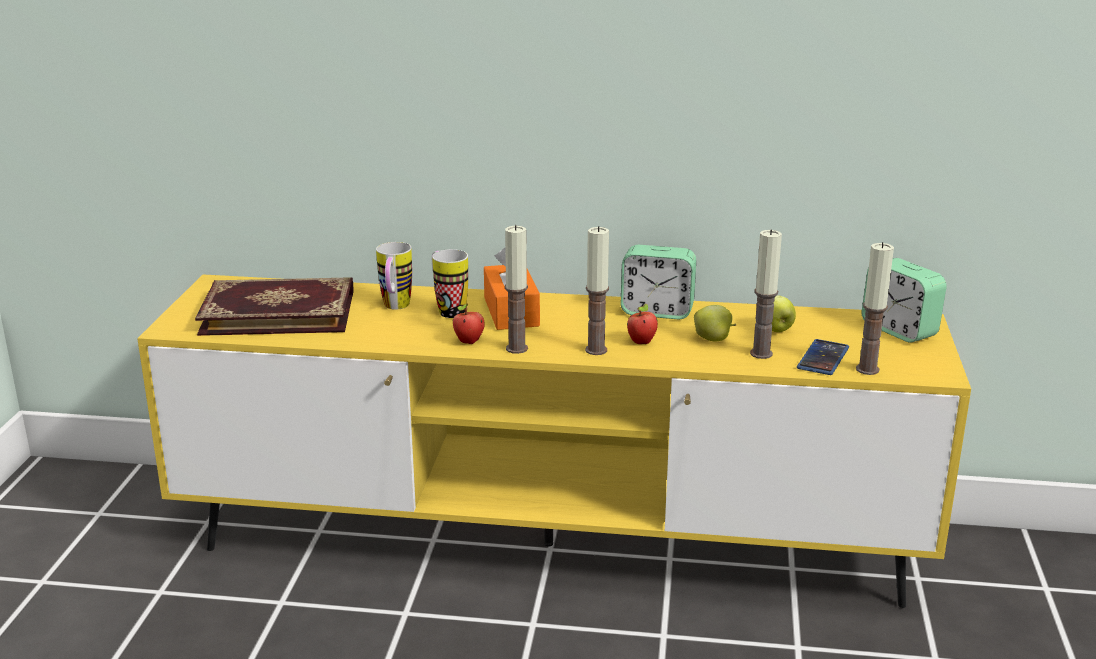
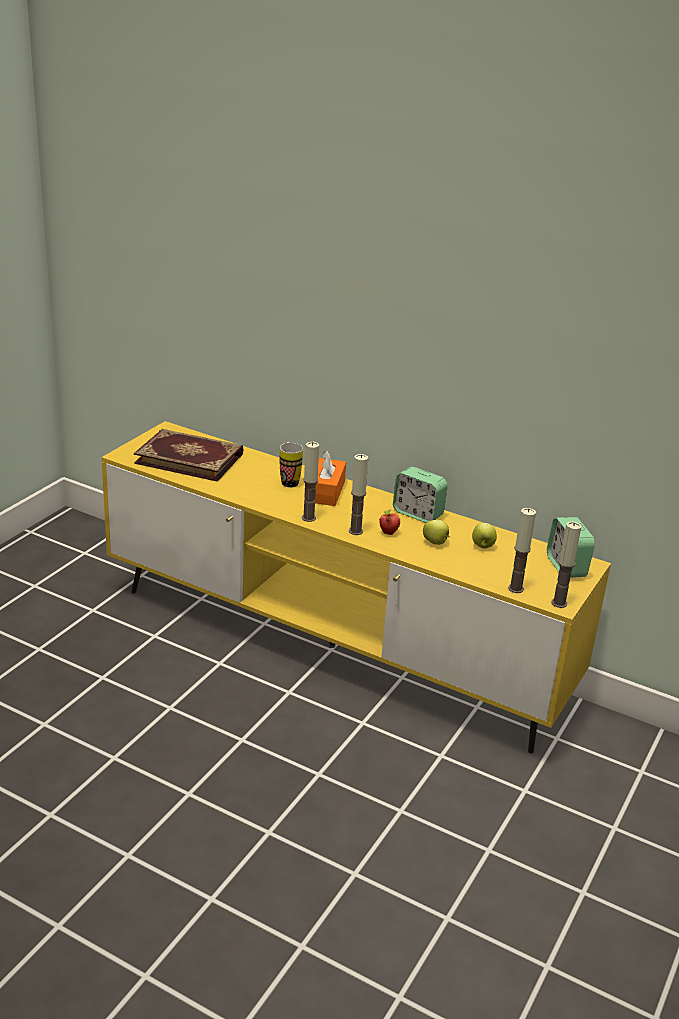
camera: 20 degrees right, 5 degrees up
mug [376,242,412,310] -> none
apple [453,303,485,344] -> none
candle [750,229,782,359] -> candle moved to [551,521,581,608]
phone [797,339,849,375] -> none

